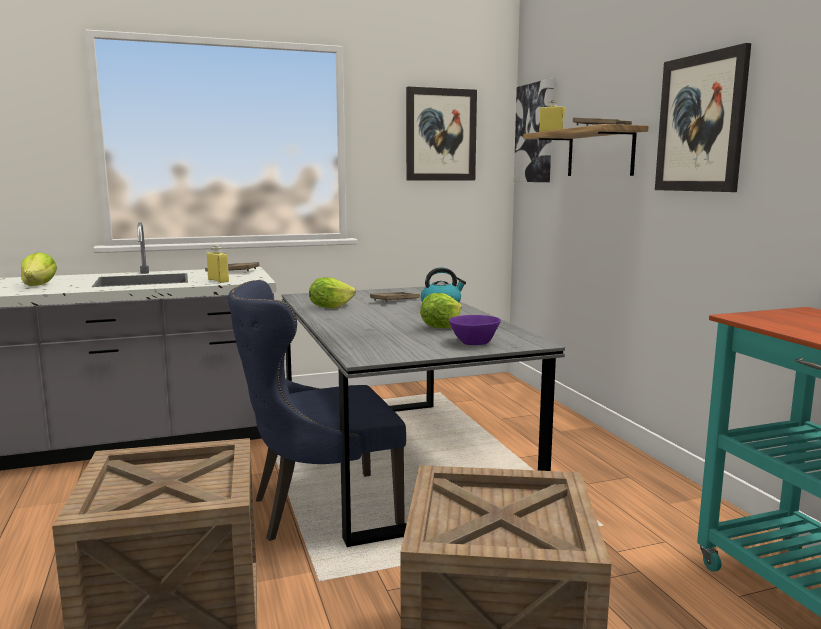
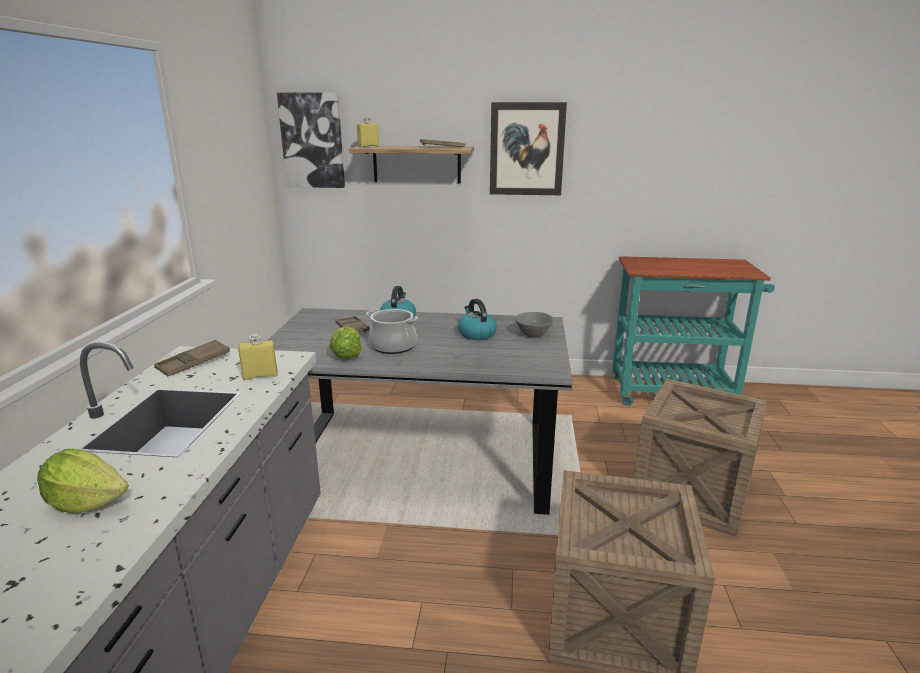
camera: 65 degrees left, 10 degrees up
blue chair [228,280,406,541] -> none
picture [406,87,477,180] -> none
lettuce [420,293,462,328] -> kettle [458,299,497,340]
purple bowl [449,315,501,345] -> grey bowl [515,312,553,338]
none -> cooking pot [366,309,418,354]

